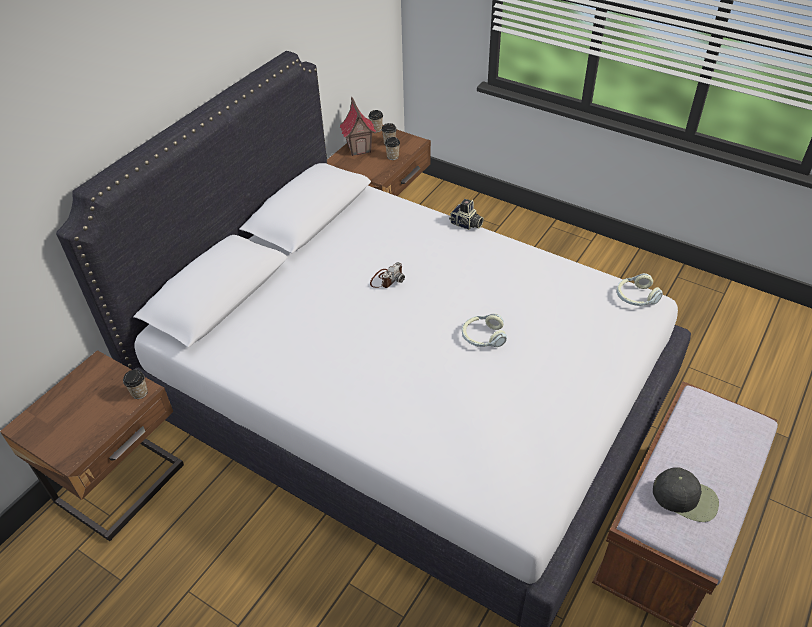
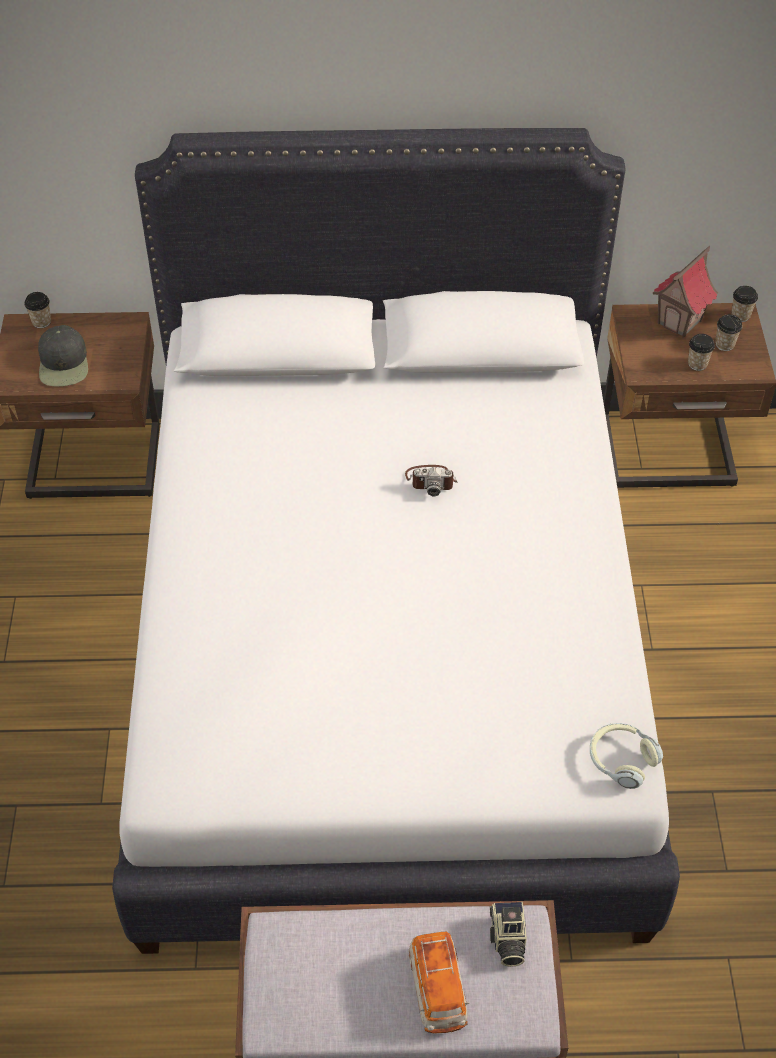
camera: 55 degrees right, 5 degrees up
cup [123,370,148,399] -> cup moved to [25,292,51,328]
camera [449,199,484,230] -> camera moved to [490,902,527,967]
headphones [462,313,507,347] -> none
black cap [653,467,719,522] -> black cap moved to [38,325,88,387]
none -> toy car [409,932,469,1034]

